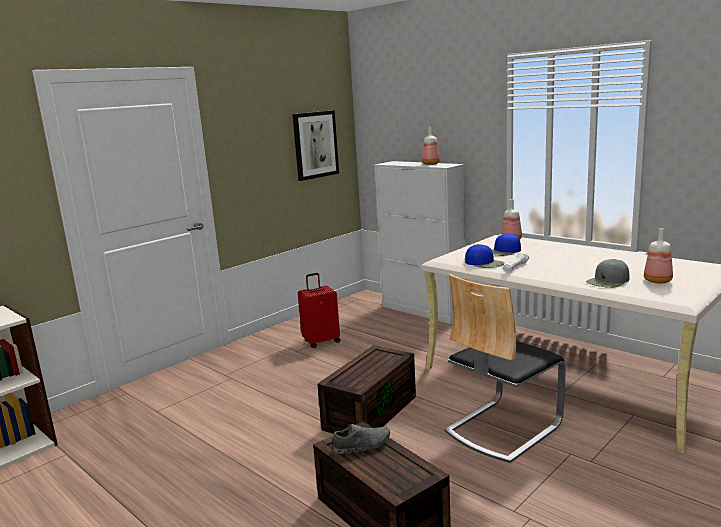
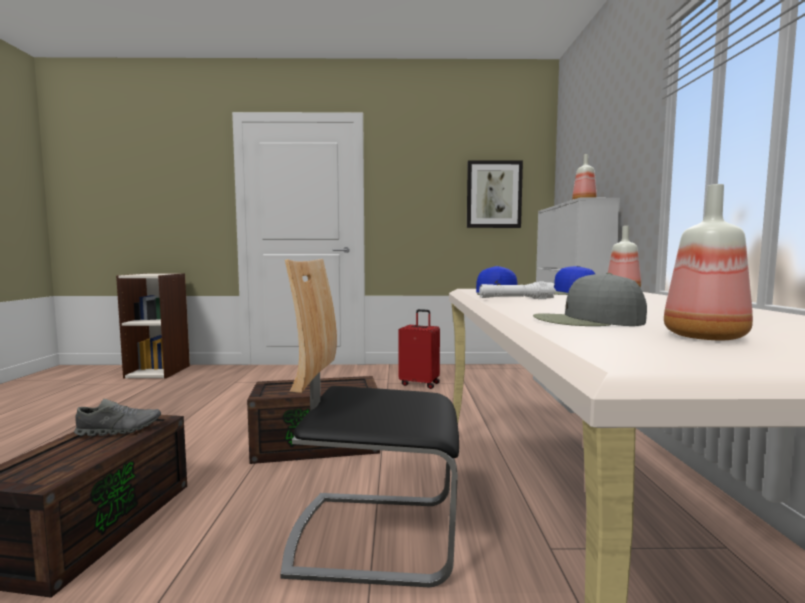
camera: 45 degrees right, 10 degrees down
grey shoe [332,424,390,454] -> grey shoe turned 45 degrees counterclockwise [74,399,161,436]

